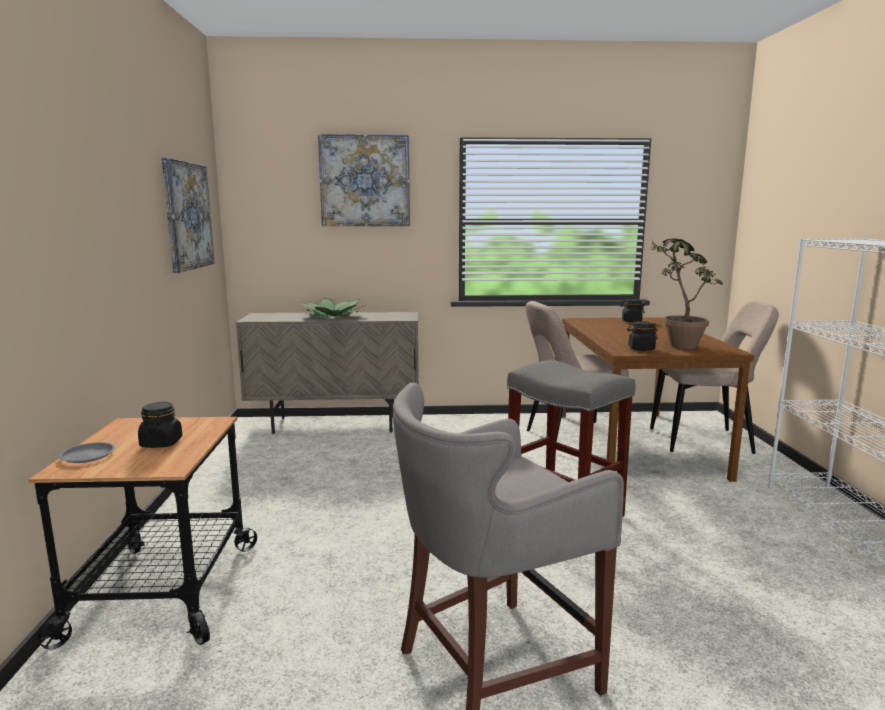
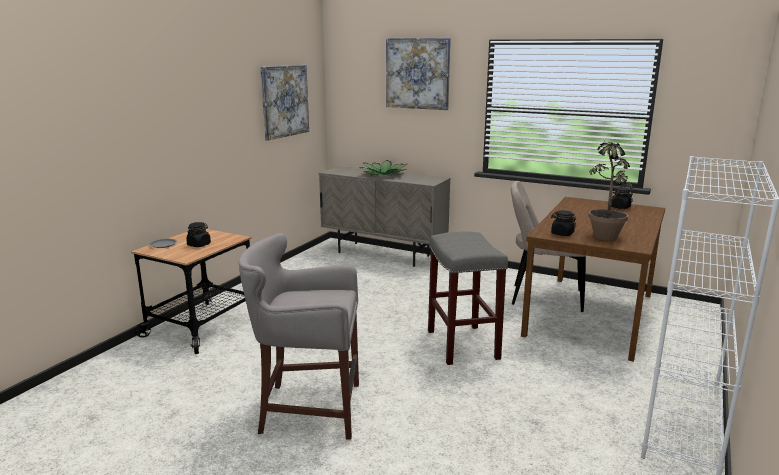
camera: 30 degrees right, 5 degrees up
beige chair [650,301,779,454] -> none

